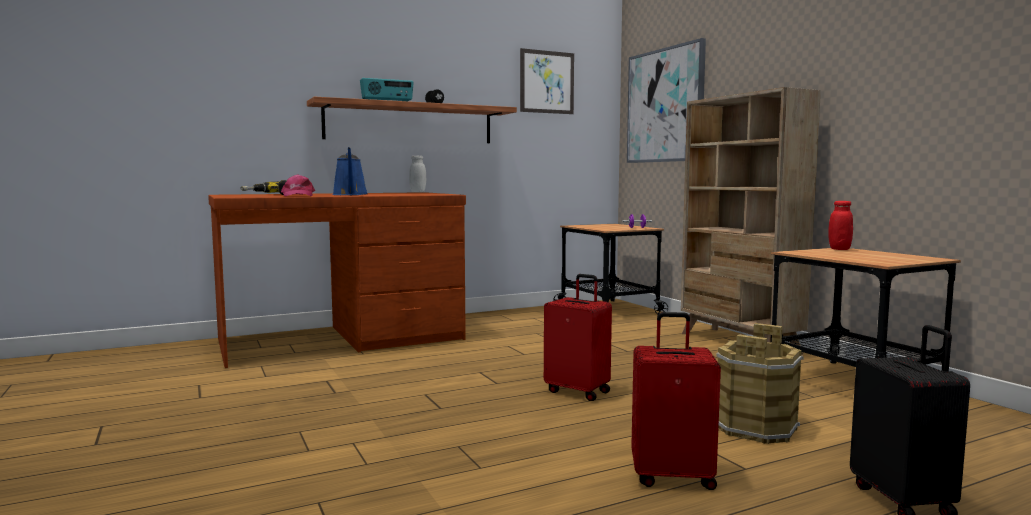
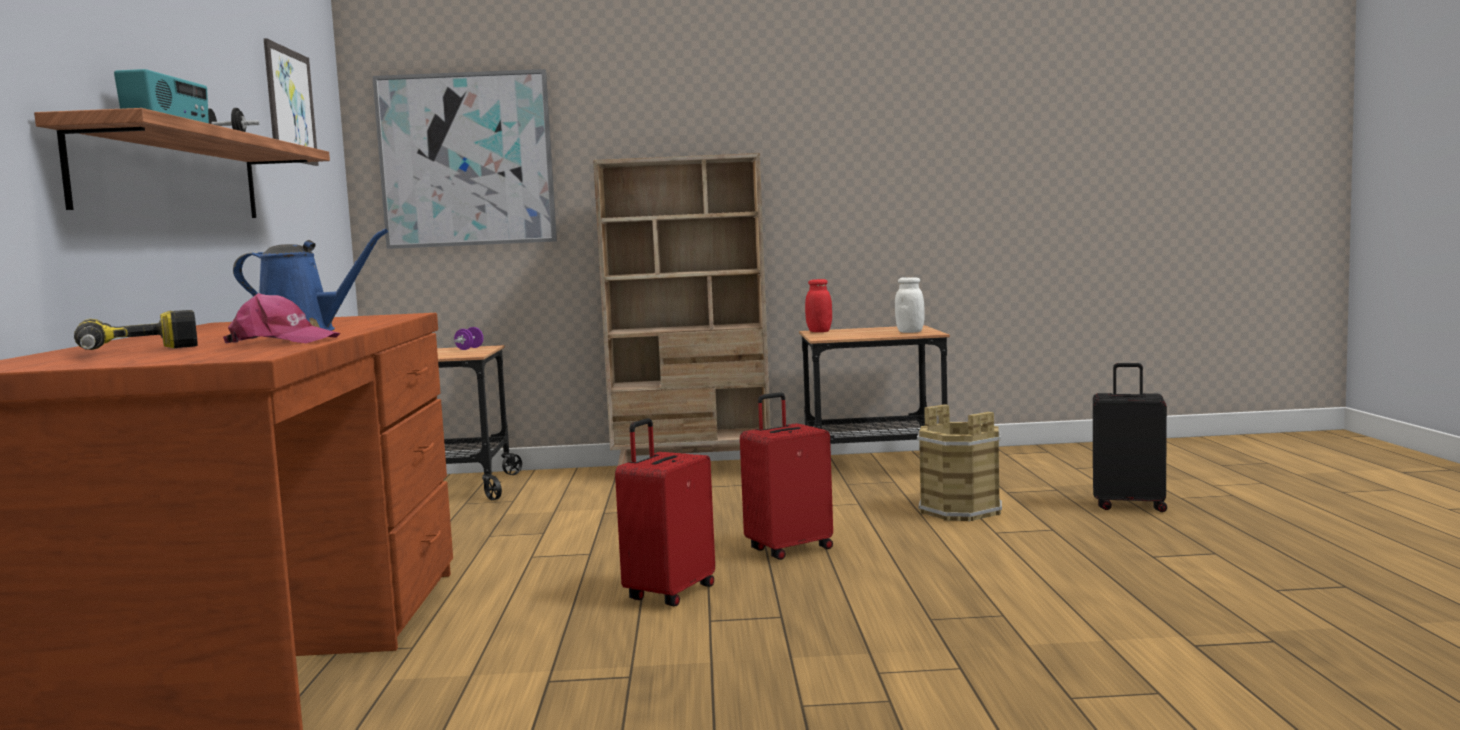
camera: 65 degrees left, 0 degrees up
white jar [409,156,426,193] -> white jar moved to [895,277,925,333]
red suitcase [631,312,721,490] -> red suitcase moved to [615,418,715,606]

